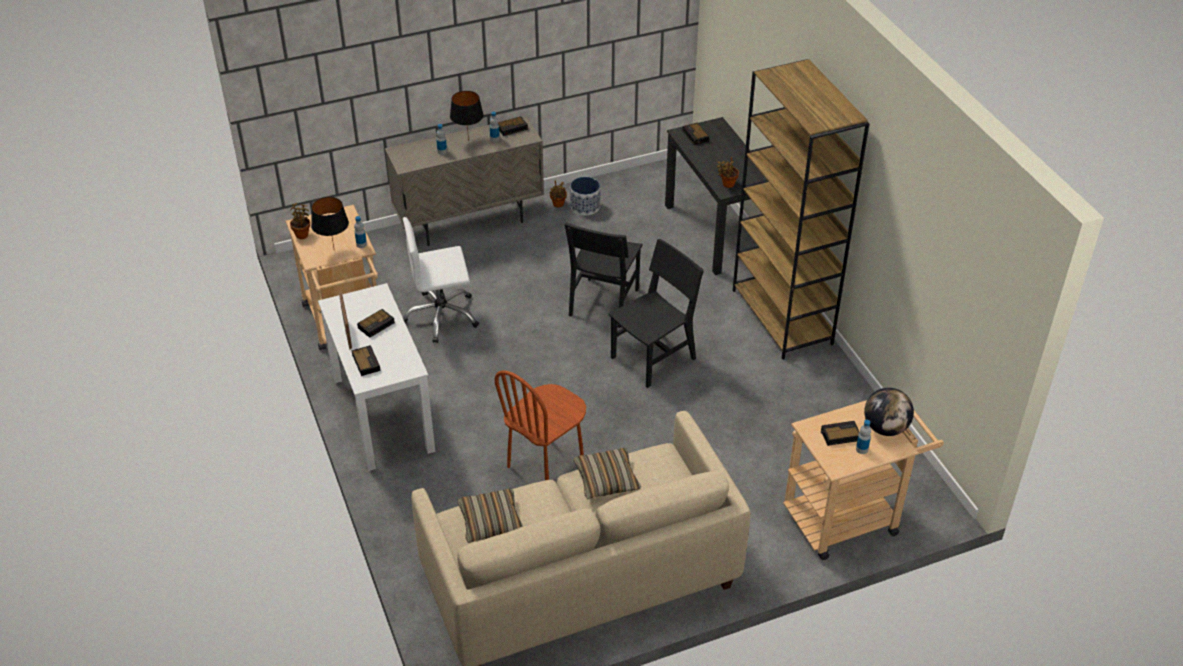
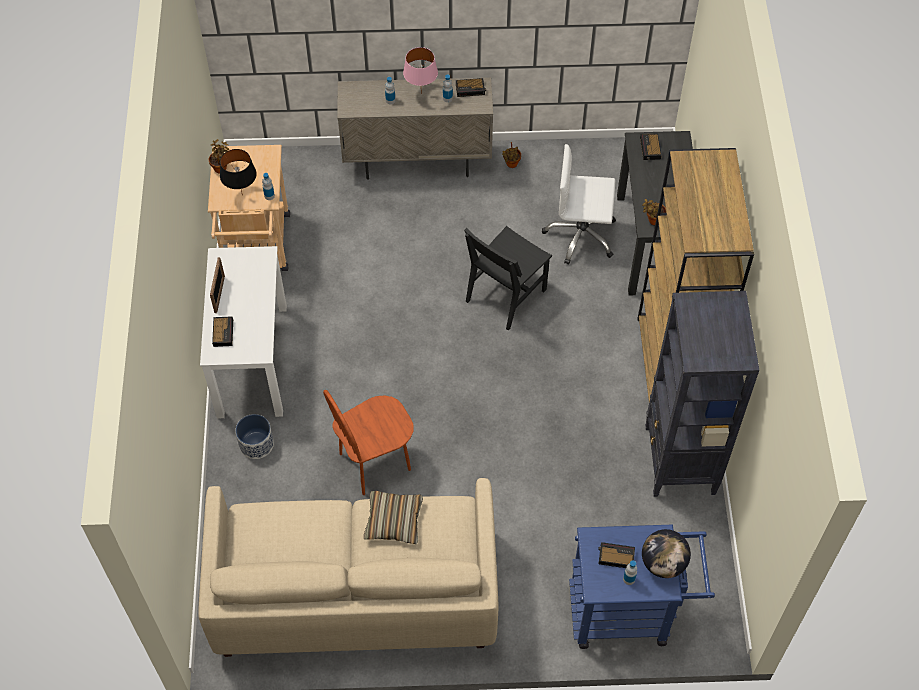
camera: 20 degrees right, 15 degrees up
alarm clock [357,309,395,338] -> none
white office chair [403,217,479,343] -> white office chair moved to [542,144,616,265]
black table lamp [450,91,484,141] -> pink table lamp [403,47,438,94]
pillow [457,489,523,543] -> none
planter [570,177,600,216] -> planter moved to [235,414,274,459]
black chair [609,239,704,388] -> none
beige cart [783,400,944,560] -> blue cart [569,525,715,649]
none -> black bookcase [645,291,759,497]

